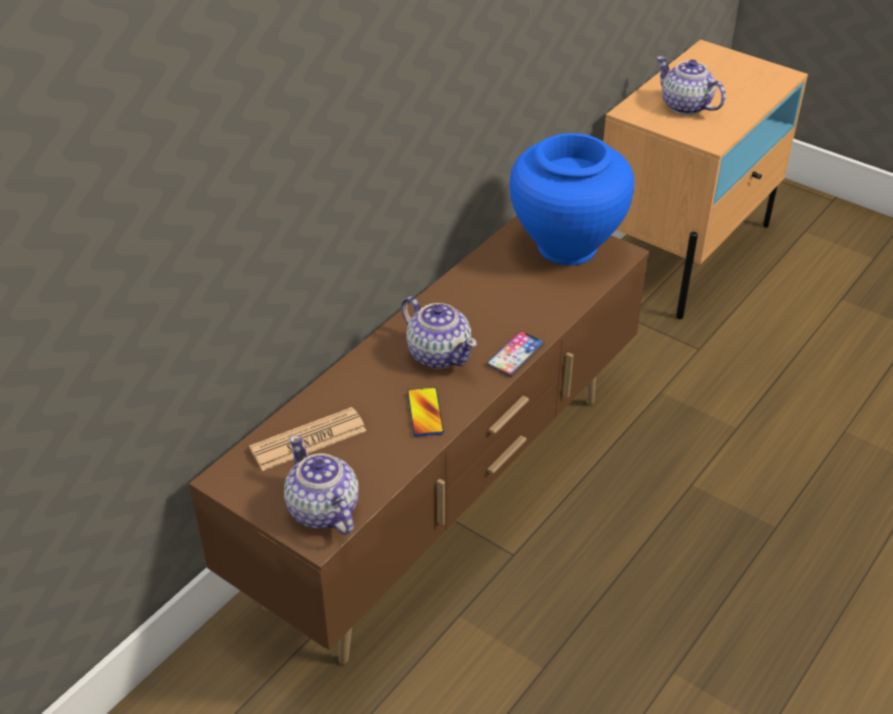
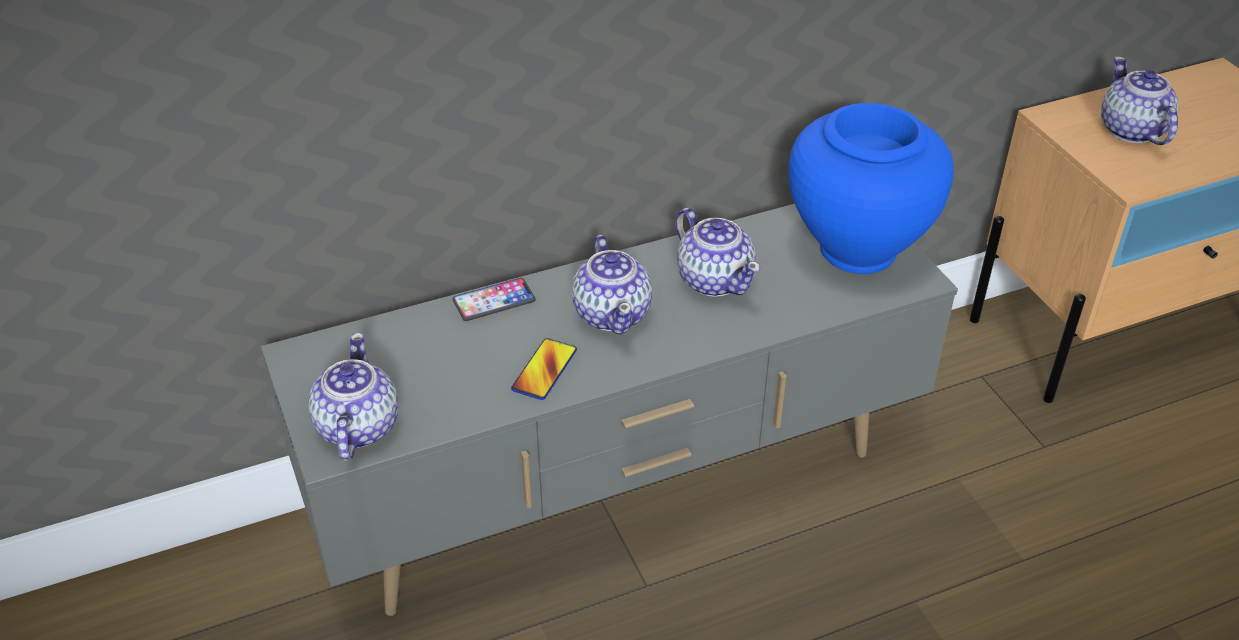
camera: 30 degrees right, 0 degrees up
brown tv stand [189,216,650,664] -> grey tv stand [261,204,958,616]
newspaper [249,407,366,471] -> none
phone [486,331,545,377] -> phone moved to [453,278,536,321]
none -> teapot [675,208,760,297]

